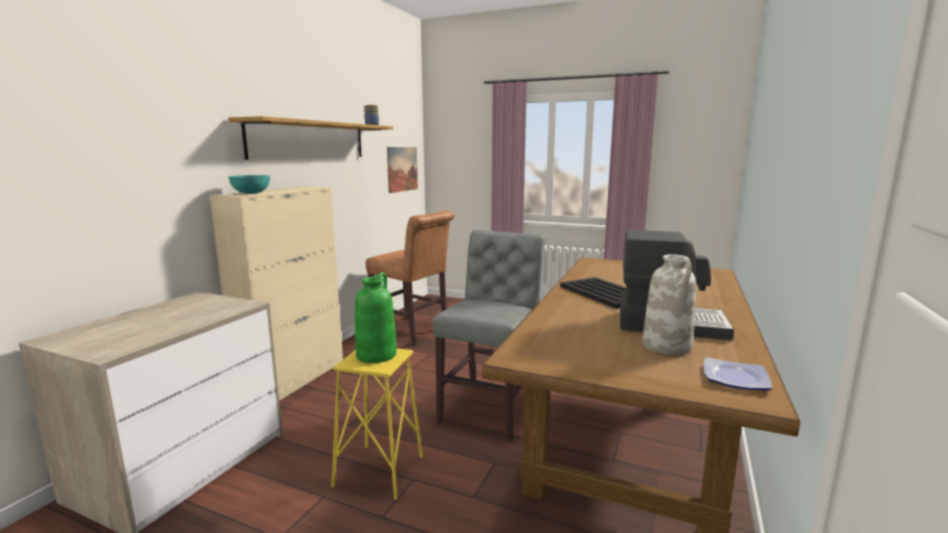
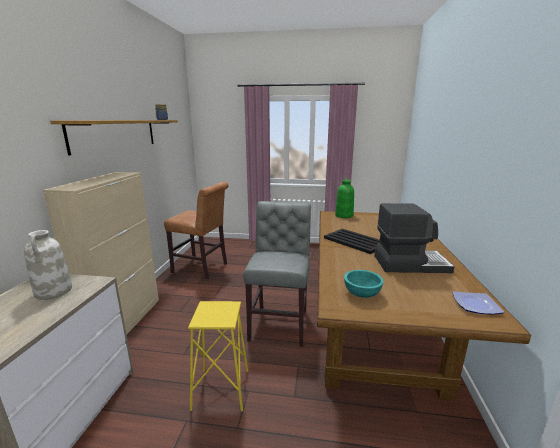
camera: 15 degrees left, 5 degrees up
turquoise bowl [229,175,270,194] -> turquoise bowl moved to [344,270,384,298]
green vase [355,272,397,363] -> green vase moved to [335,178,354,218]
picture [387,147,418,193] -> none
white vase [643,254,696,355] -> white vase moved to [24,230,72,300]

